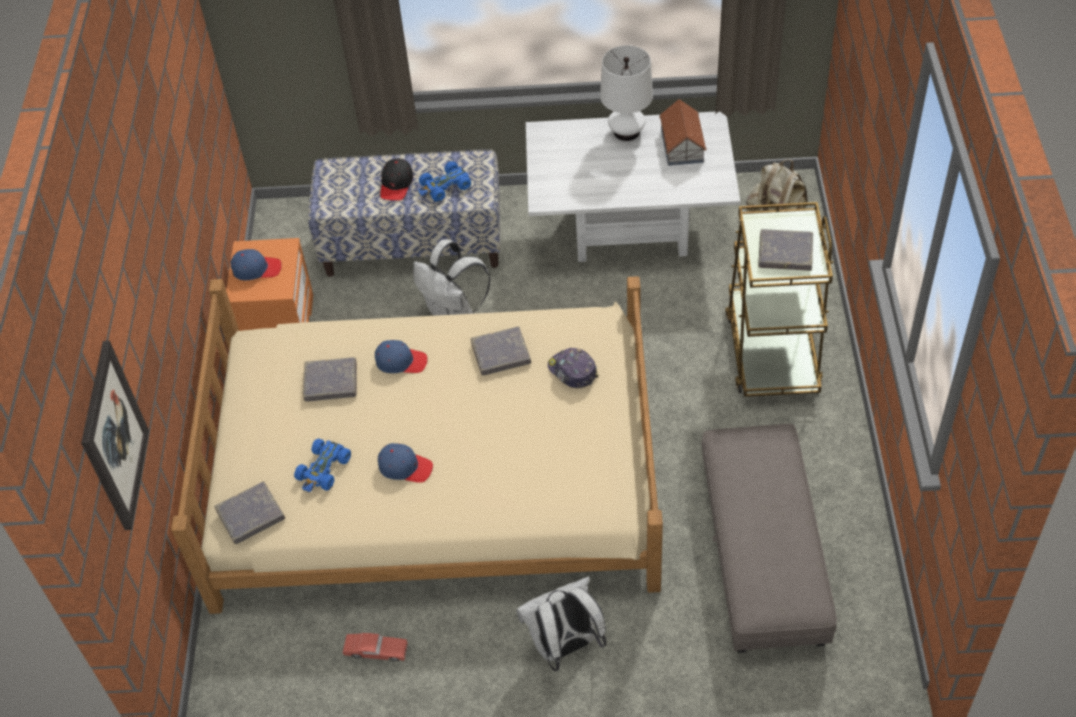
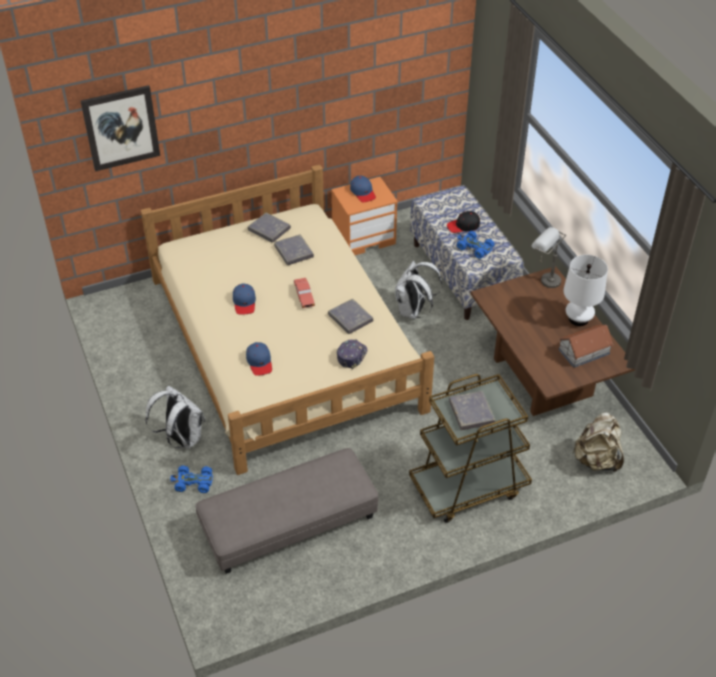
camera: 65 degrees right, 5 degrees down
grey book [214,481,285,544] -> grey book moved to [248,212,291,243]
blue toy car [294,439,351,492] -> blue toy car moved to [170,466,213,493]
red toy car [343,633,408,661] -> red toy car moved to [294,278,315,308]
blue cap [375,340,428,373] -> blue cap moved to [246,342,272,376]
white coffee table [526,112,740,262] -> brown coffee table [471,266,635,416]
none -> grey table lamp [531,227,566,288]

